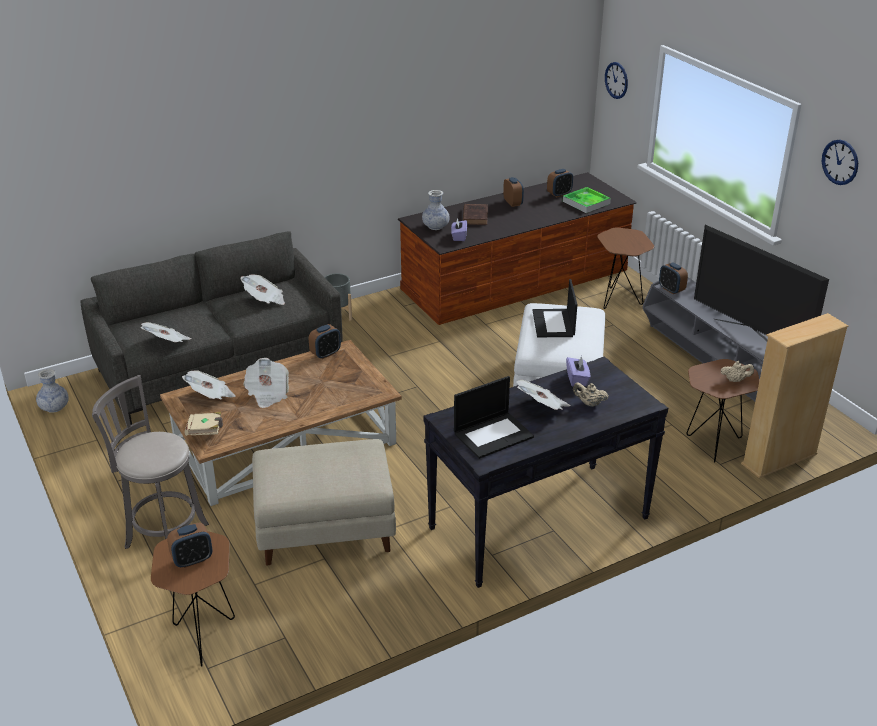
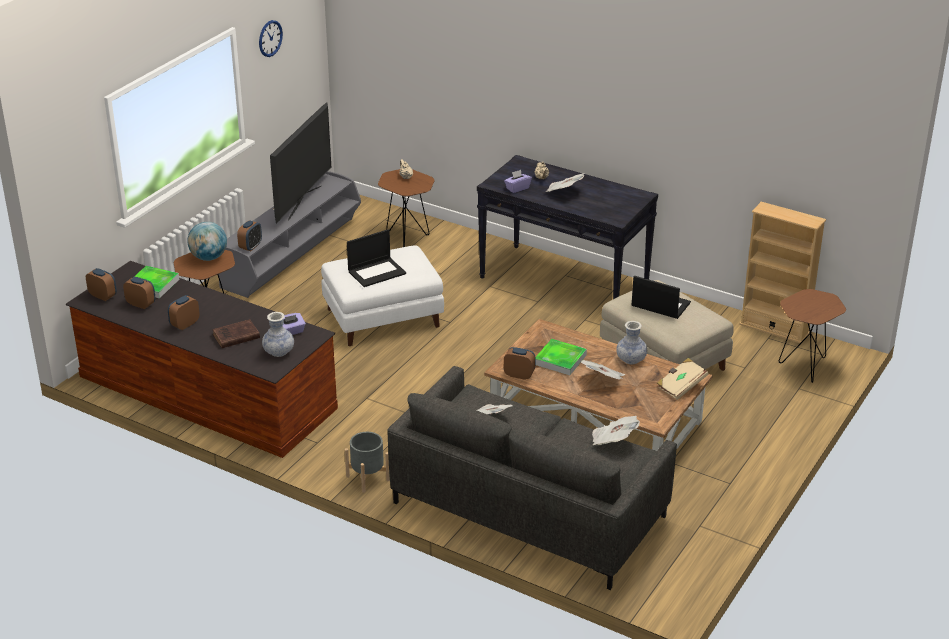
camera: 120 degrees left, 0 degrees up
vase [36,369,69,413] -> vase moved to [616,321,647,364]
grey stool [92,375,209,549] -> none
alarm clock [167,523,212,568] -> alarm clock moved to [86,268,117,301]
newspaper [182,370,236,399] -> none
laptop [454,376,534,459] -> laptop moved to [632,276,691,319]
wall clock [605,62,628,99] -> none
beige bookcase [741,313,848,478] -> beige bookcase moved to [739,202,826,344]
none -> globe [187,222,227,261]
none -> tray [535,339,587,375]

